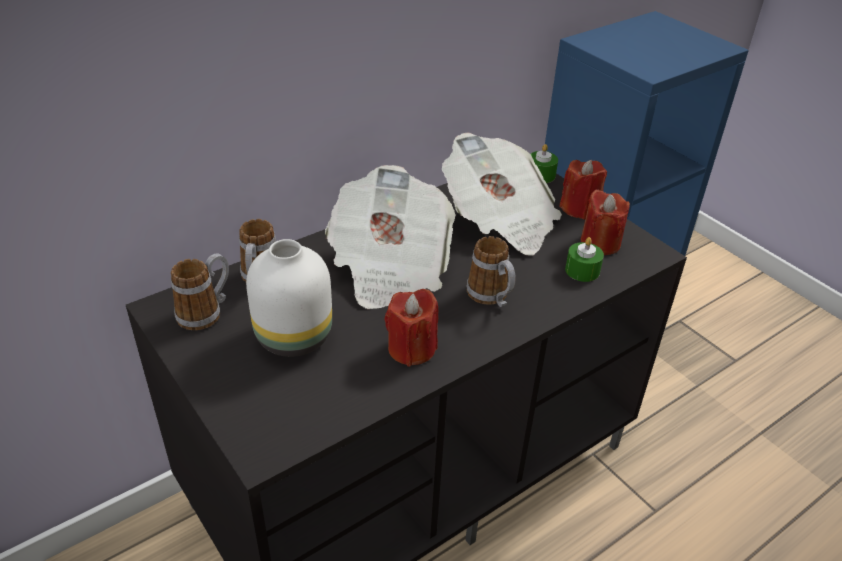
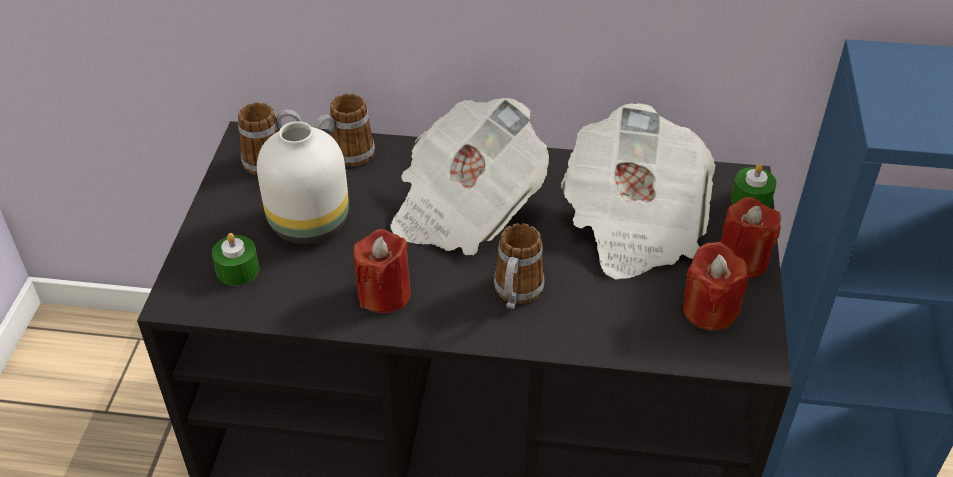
camera: 45 degrees right, 5 degrees up
green candle [565,237,604,282] -> green candle moved to [212,233,259,286]

